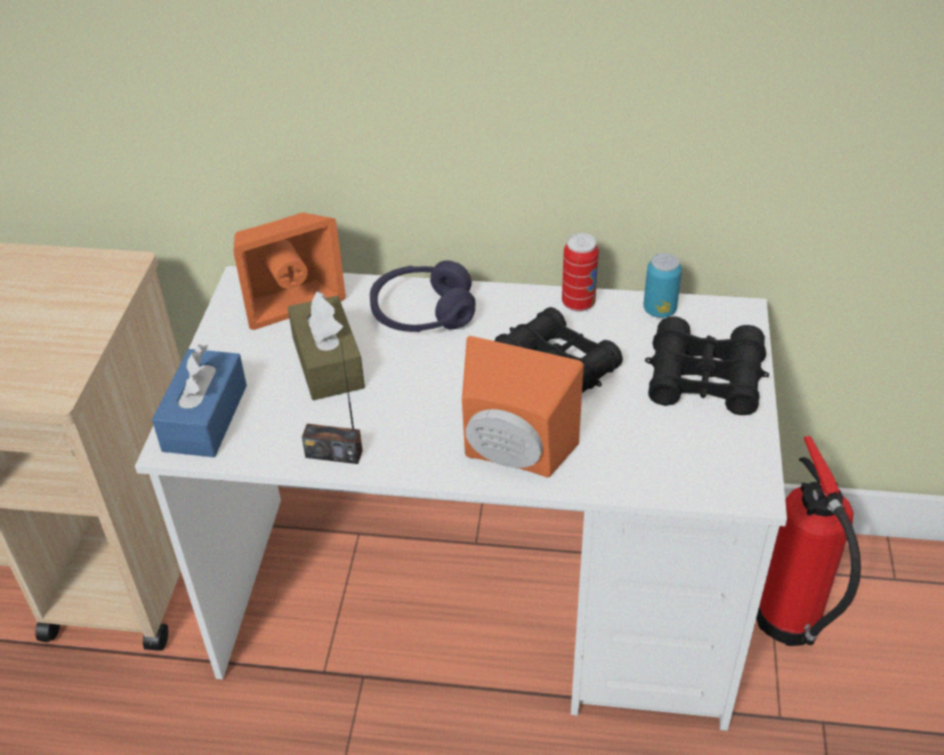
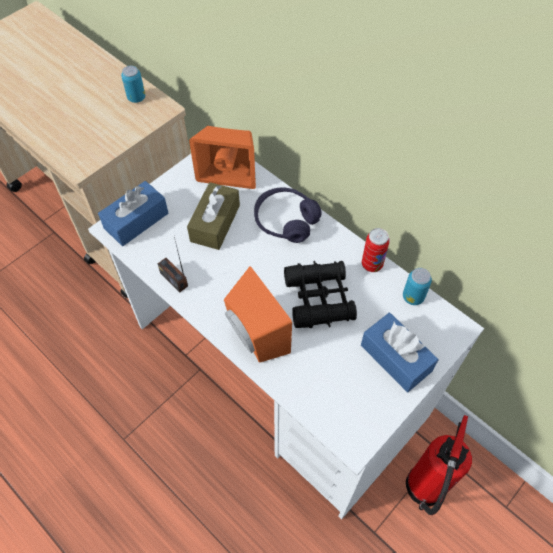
camera: 35 degrees right, 15 degrees up
black binoculars [645,316,769,415] -> blue tissue box [361,313,438,392]
none -> can [121,66,145,103]

